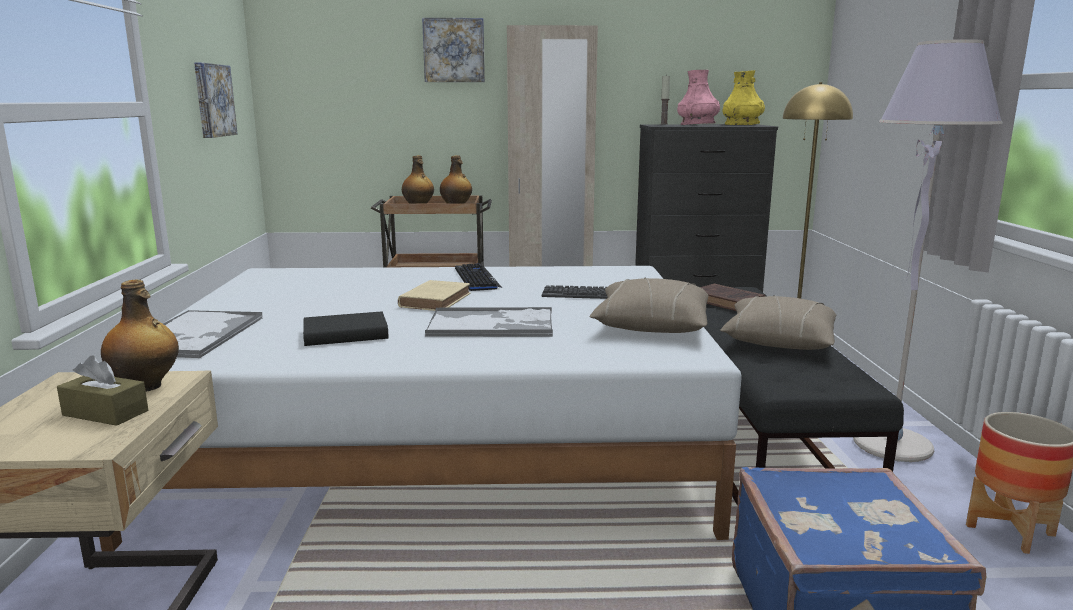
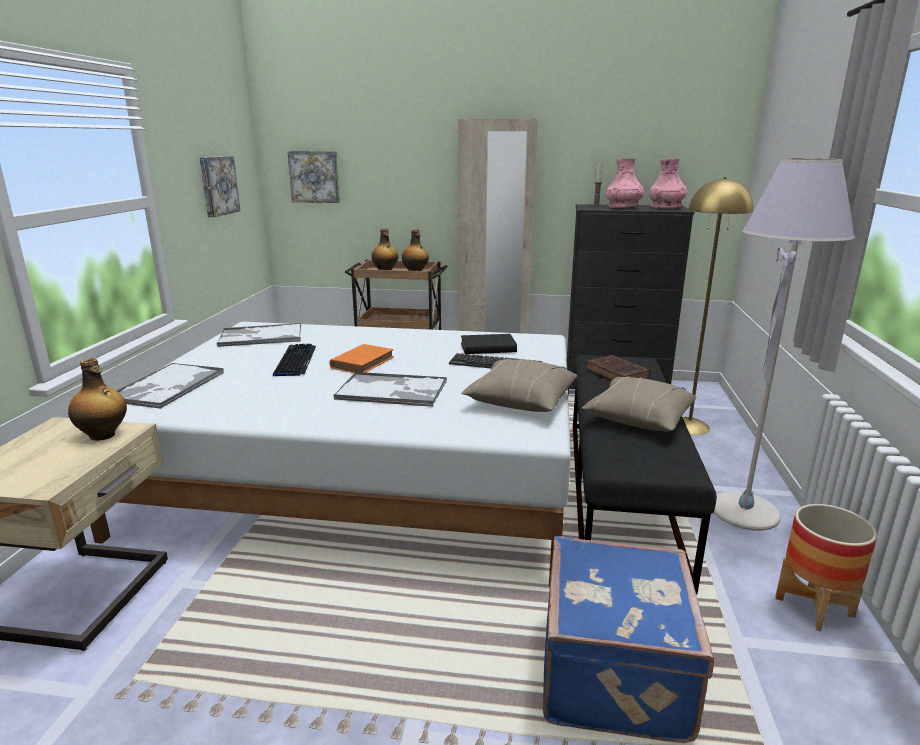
camera: 10 degrees right, 5 degrees up
brown tissue box [57,355,148,426] -> none
black book [303,311,389,346] -> black book moved to [461,334,517,354]
beige book [398,280,470,311] -> orange book [330,344,394,373]
picture [422,18,485,82] -> picture moved to [287,151,340,203]
keyboard [455,263,502,291] -> keyboard moved to [273,344,316,376]
yellow vase [723,70,765,125] -> pink vase [649,158,687,209]
none -> tray [217,323,301,347]

